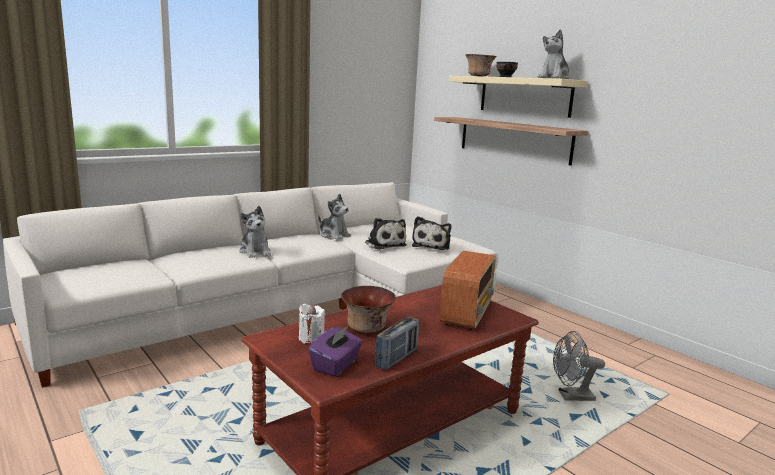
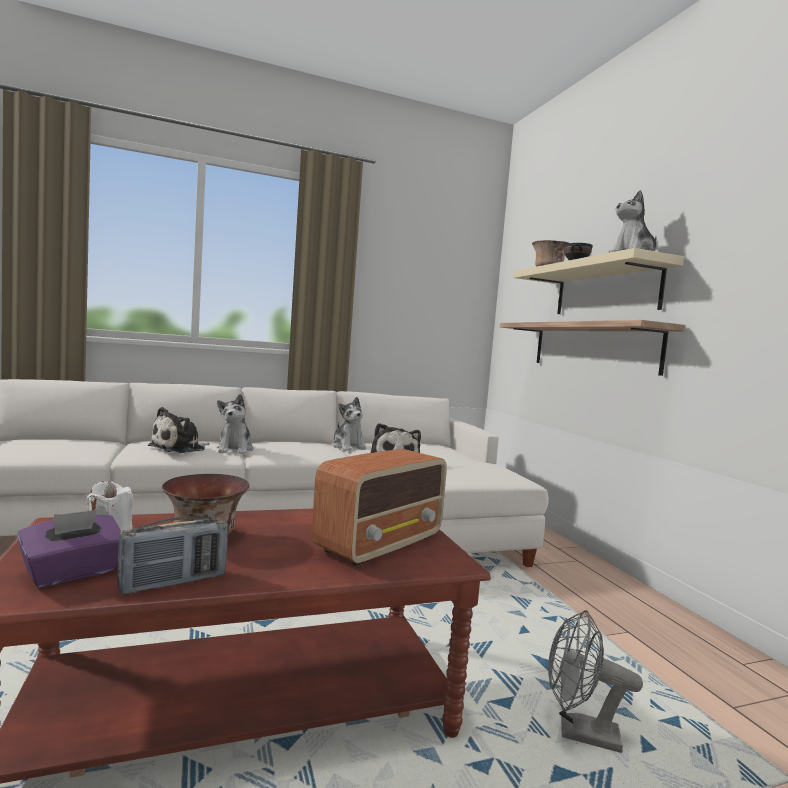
camera: 20 degrees right, 10 degrees down
plush toy [412,216,451,250] -> plush toy moved to [148,407,210,453]

